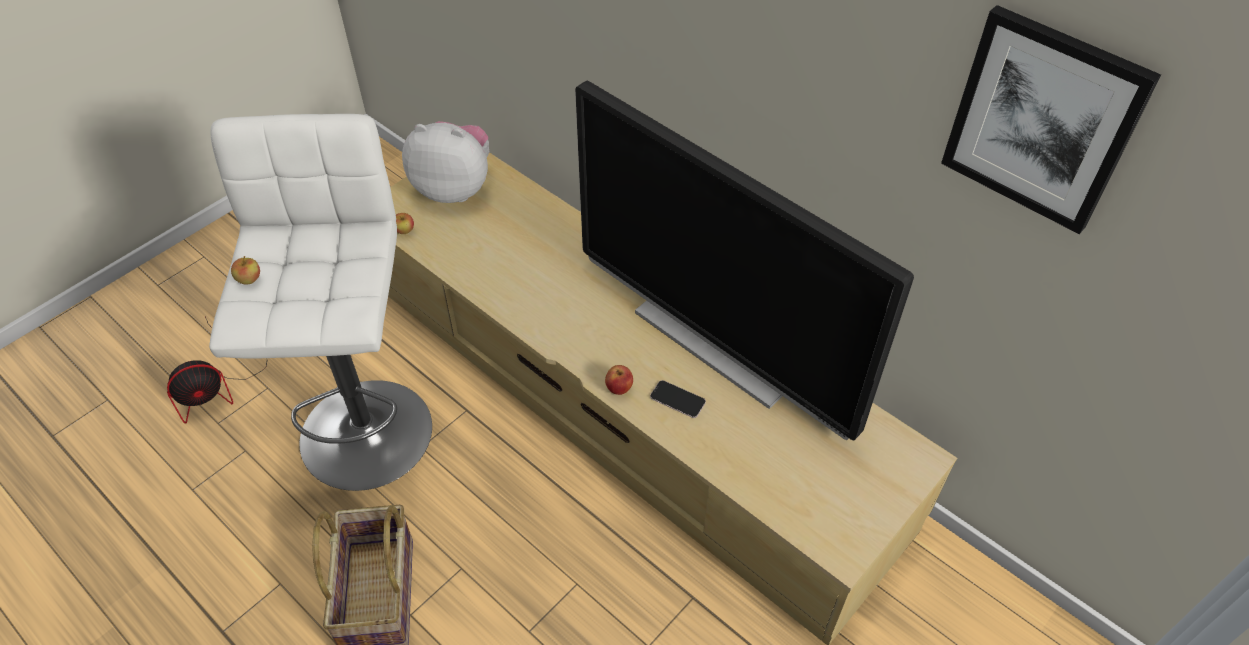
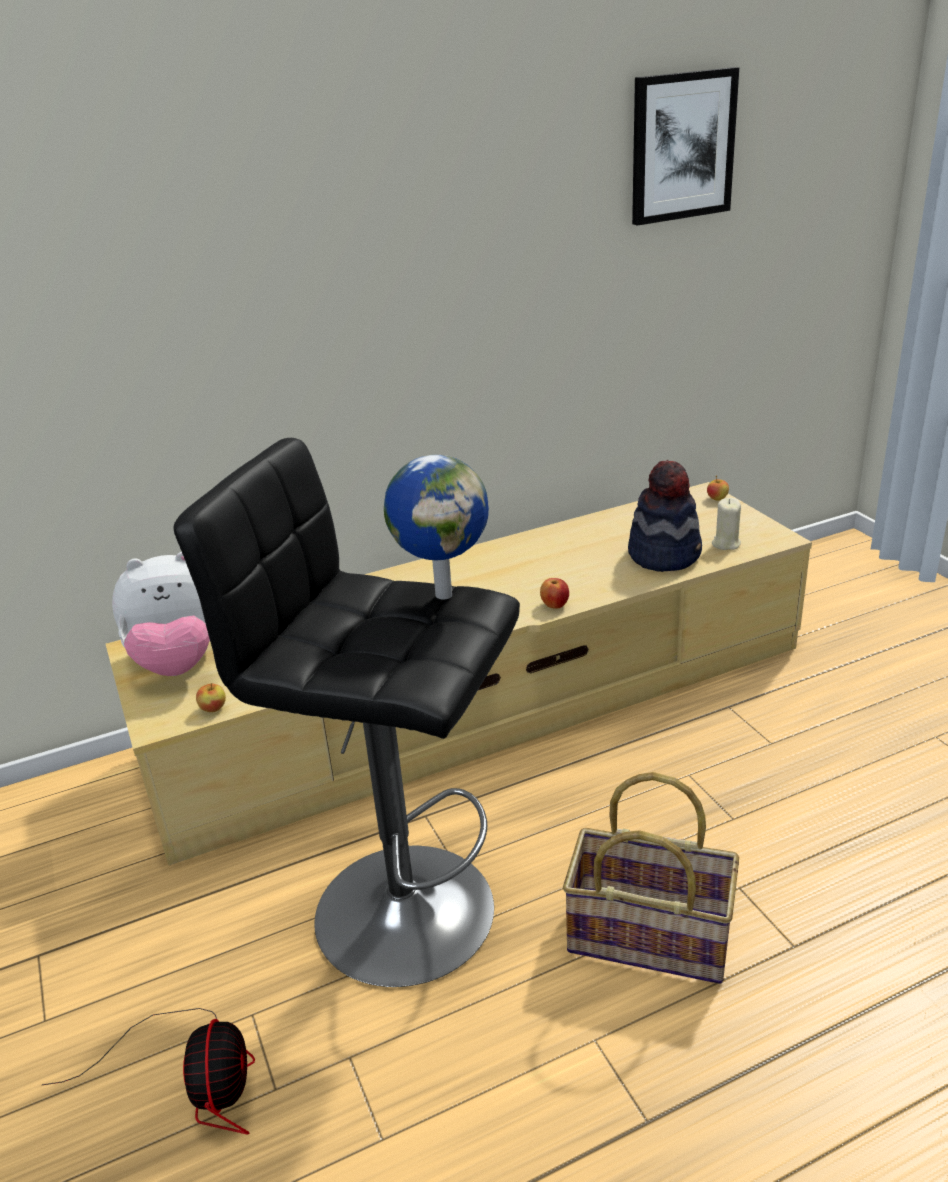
camera: 65 degrees left, 20 degrees down
white stool [209,114,432,491] -> black stool [174,438,520,987]
apple [231,256,260,284] -> apple moved to [707,476,729,501]
plush toy [402,121,490,203] -> plush toy turned 135 degrees counterclockwise [112,552,210,676]
television [575,81,914,441] -> none
phone [650,380,706,418] -> none
none -> globe [384,455,489,599]
none -> hat [628,460,702,572]
none -> beige candle [712,498,741,550]

